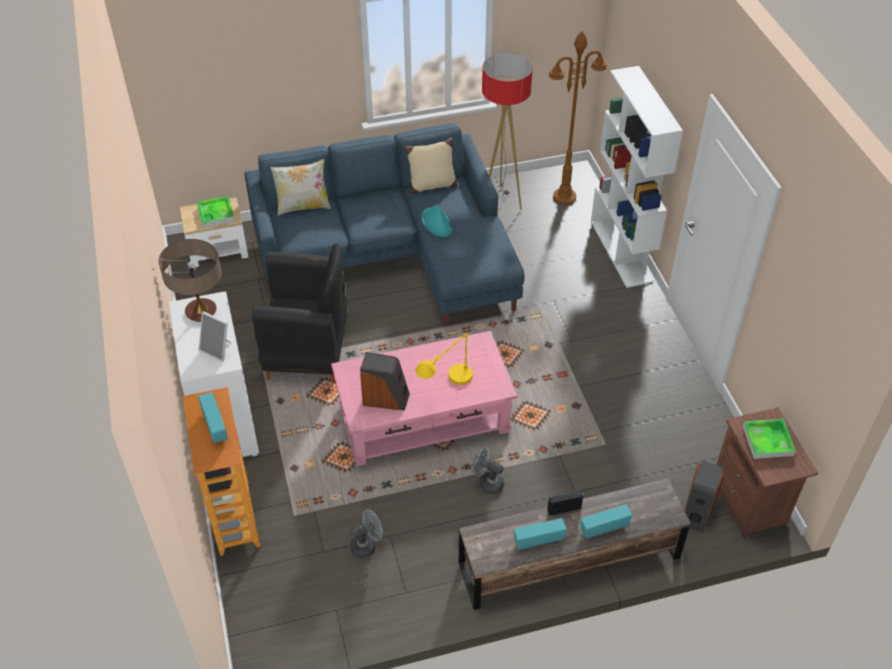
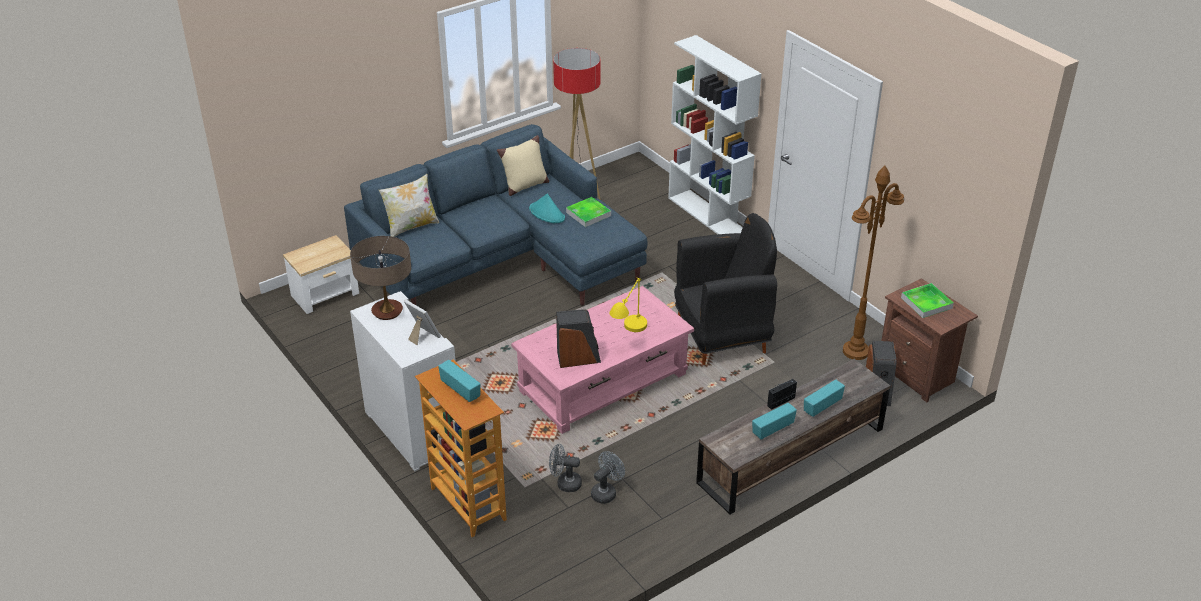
camera: 20 degrees left, 10 degrees down
tray [197,196,235,228] -> tray moved to [566,197,611,227]
picture frame [199,311,231,362] -> picture frame turned 150 degrees counterclockwise [404,300,441,346]
black armchair [252,243,348,383] -> black armchair moved to [674,213,777,365]
grey fan [472,446,504,494] -> grey fan moved to [549,444,582,492]
brown floor lamp [549,31,607,205] -> brown floor lamp moved to [843,166,904,360]

